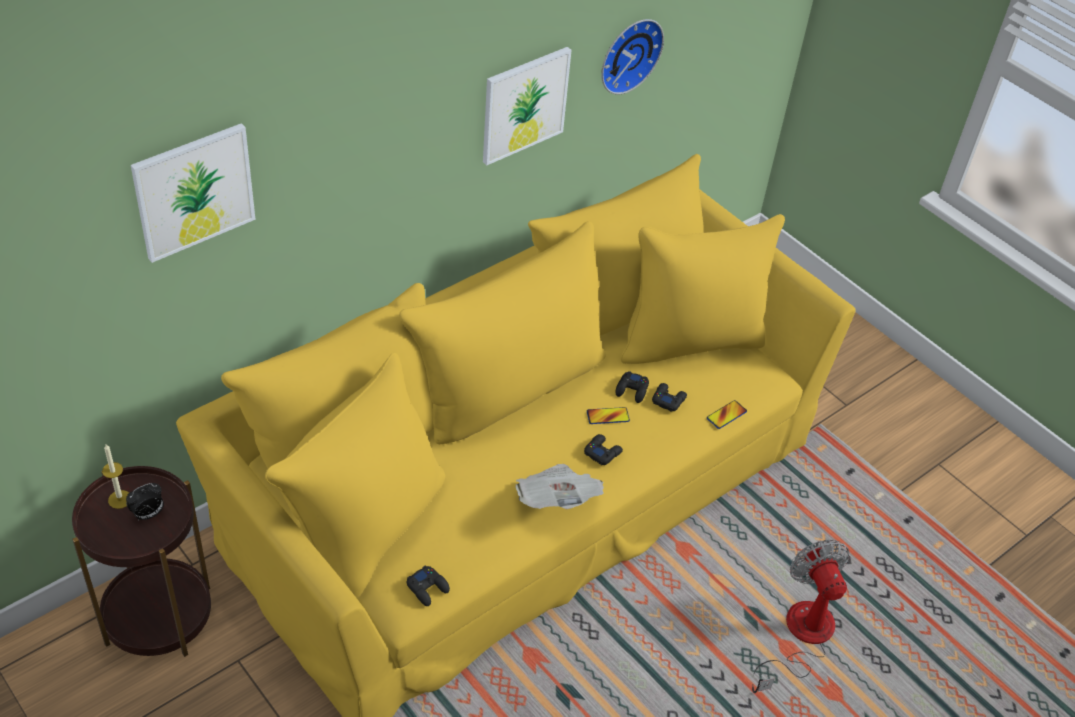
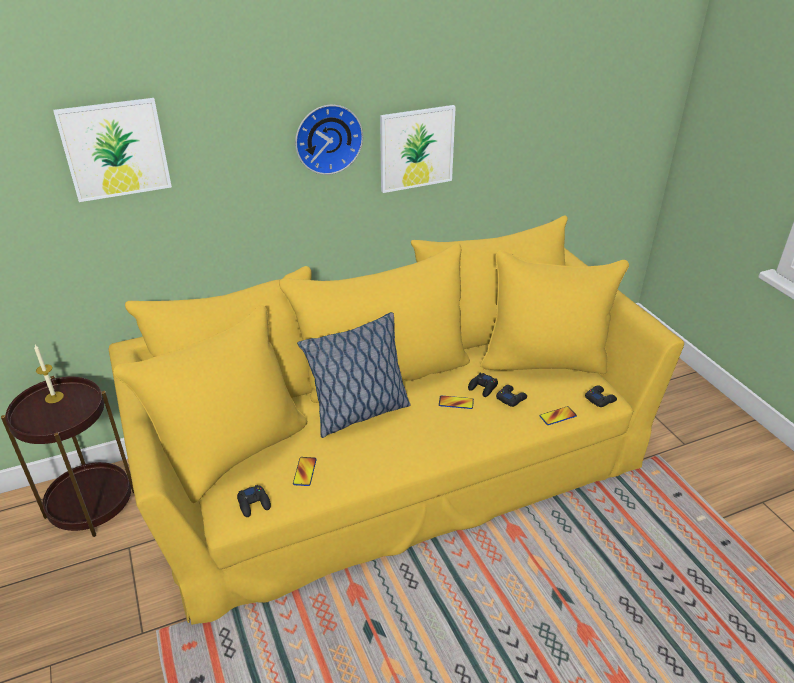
camera: 20 degrees right, 10 degrees down
alarm clock [126,483,164,521] -> none
newspaper [516,464,604,509] -> none
black game controller [584,434,623,465] -> black game controller moved to [585,385,617,407]
wall clock [601,19,664,94] -> wall clock moved to [295,105,363,175]
fan [752,540,849,693] -> none
none -> phone [293,457,317,486]
none -> pillow [297,312,411,438]

